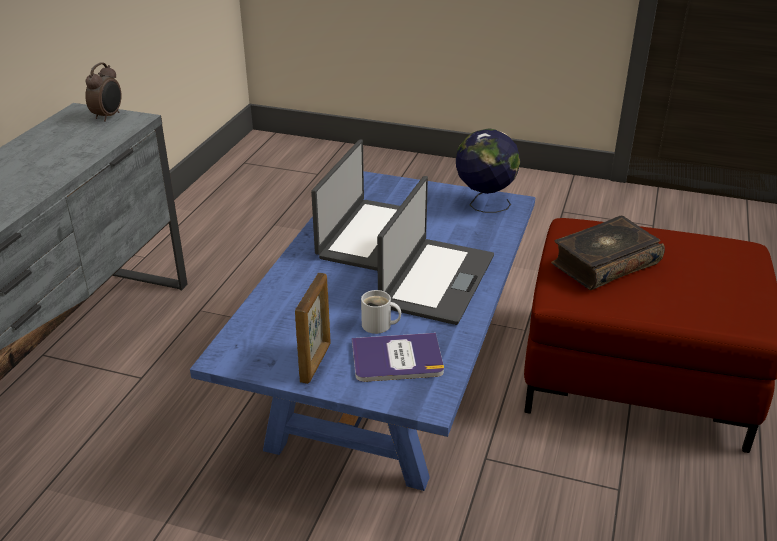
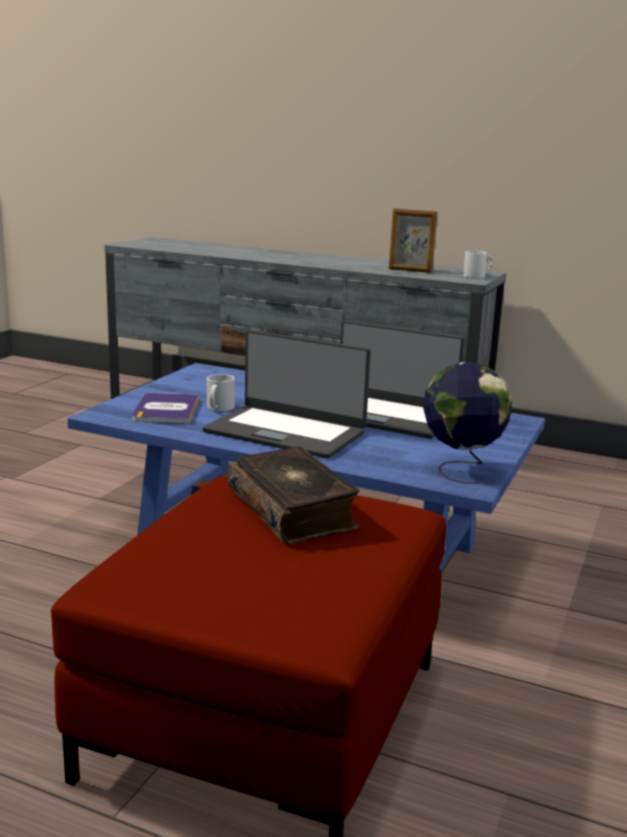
camera: 95 degrees right, 15 degrees down
alarm clock [85,62,122,122] -> white mug [463,251,493,278]
picture frame [295,273,331,384] -> picture frame moved to [389,208,437,273]

